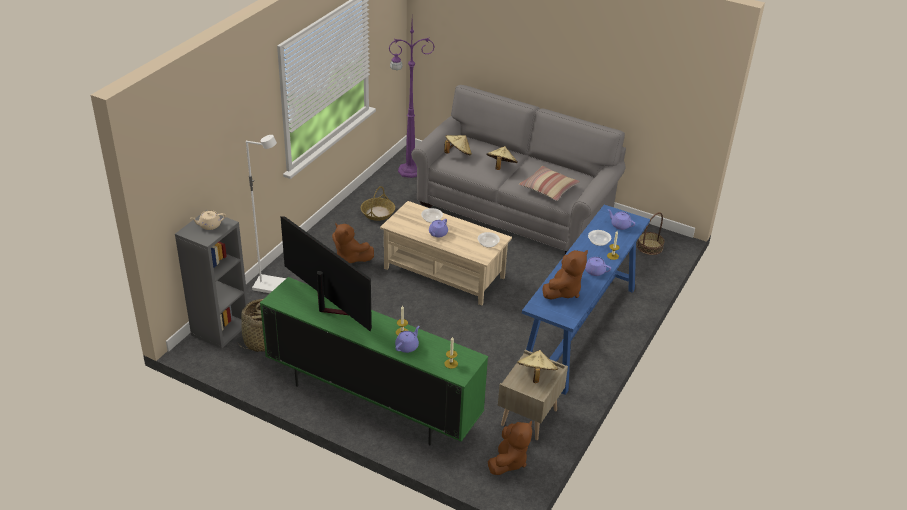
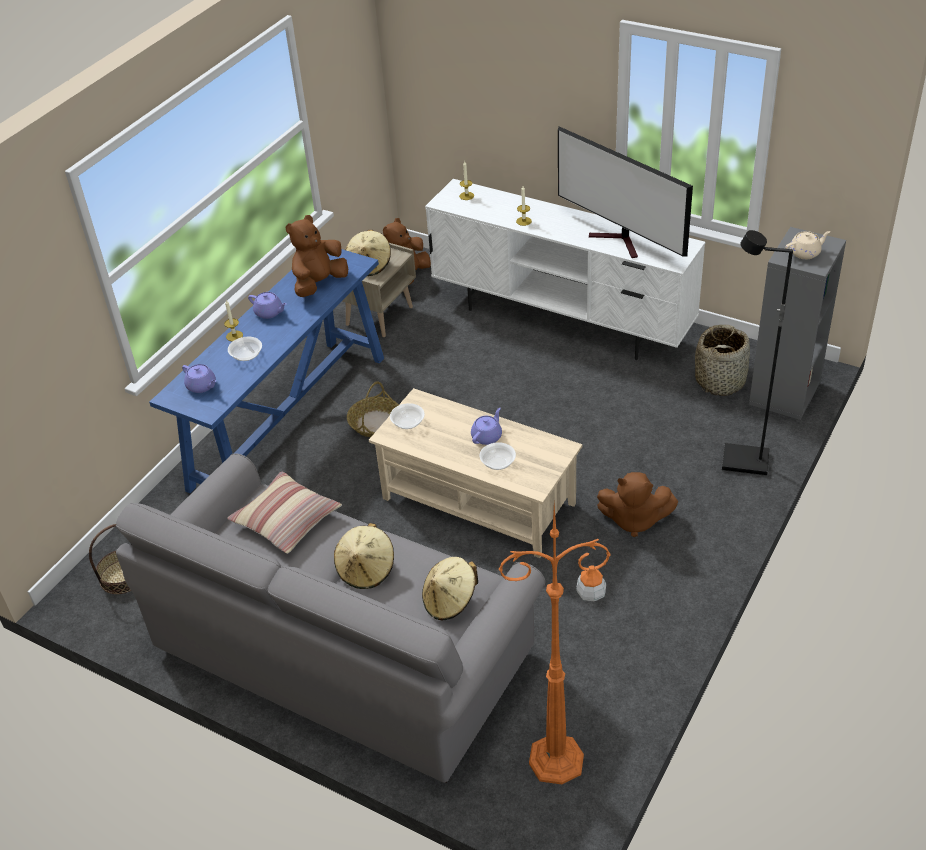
camera: 175 degrees left, 5 degrees up
white floor lamp [246,135,286,293] -> black floor lamp [722,230,793,476]
green tv stand [260,277,488,445] -> white tv stand [425,179,705,360]
brown plush toy [332,223,374,263] -> brown plush toy turned 150 degrees clockwise [597,472,678,537]
basket [361,186,395,221] -> basket moved to [347,381,399,437]
purple floor lamp [389,23,435,178] -> orange floor lamp [499,504,610,784]
purple teapot [395,326,420,353] -> none

